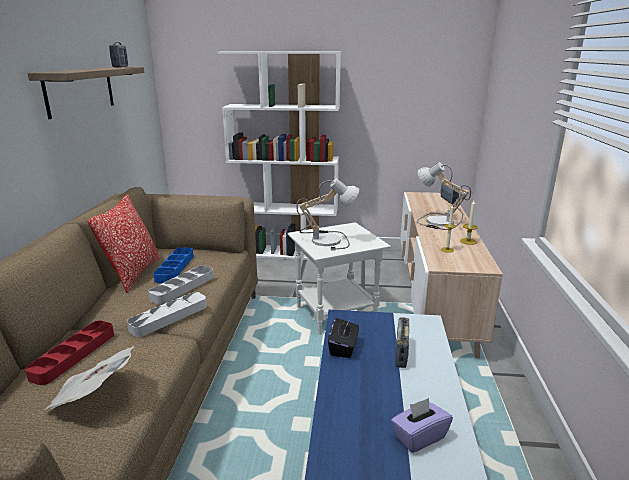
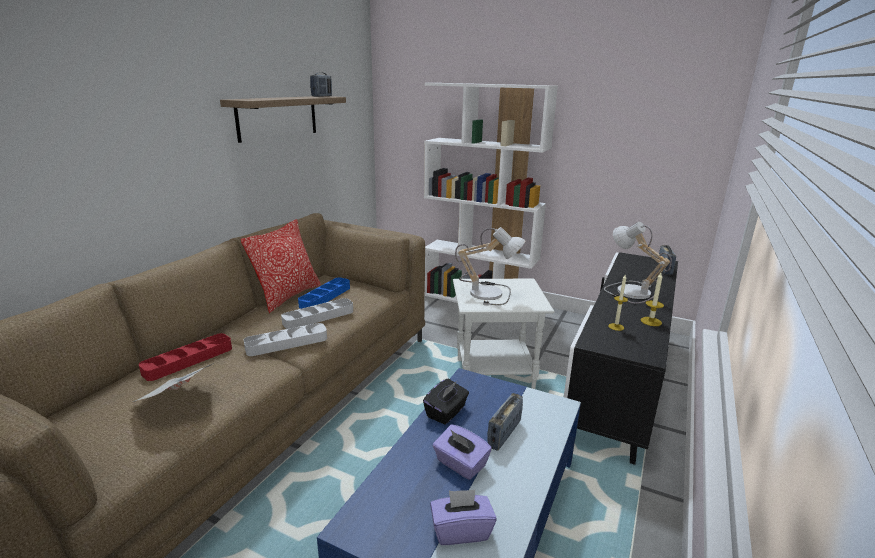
camera: 20 degrees right, 0 degrees up
beige tv stand [400,192,503,358] -> black tv stand [564,252,678,465]
none -> purple tissue box [433,424,492,480]

